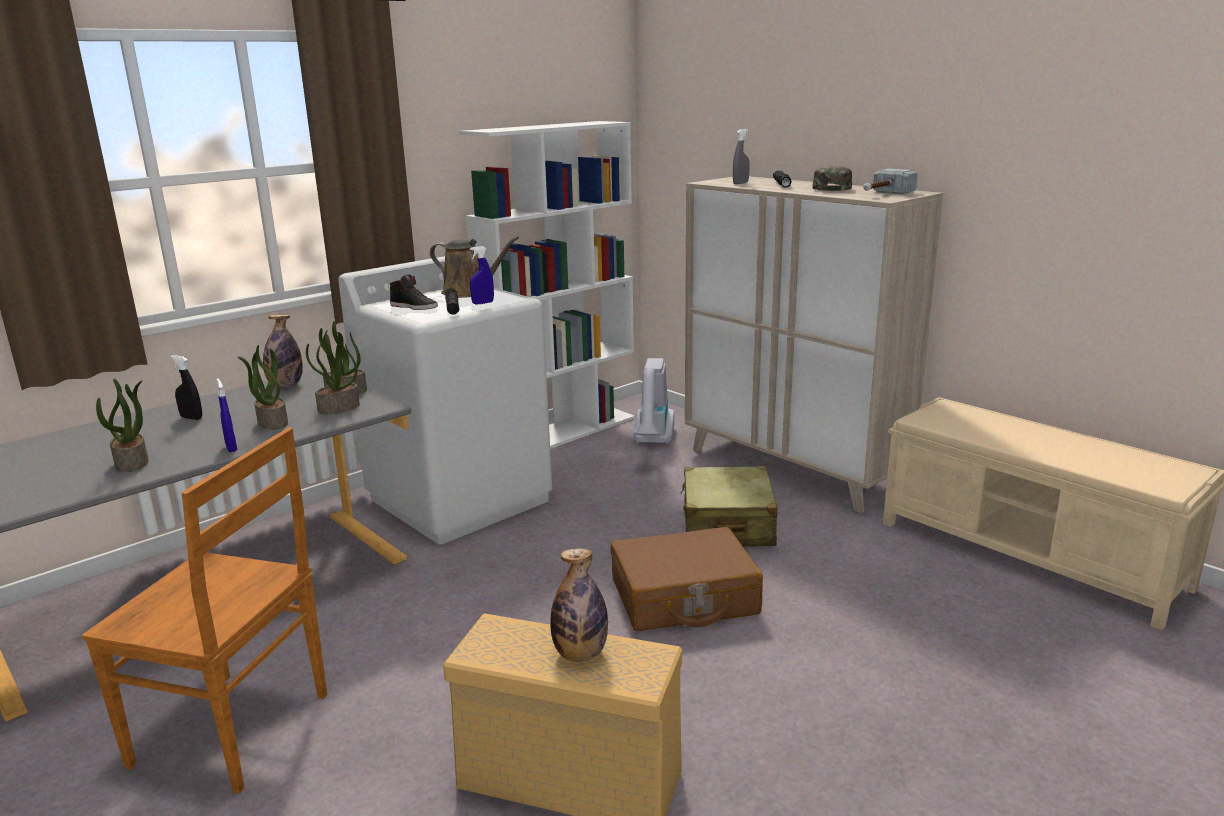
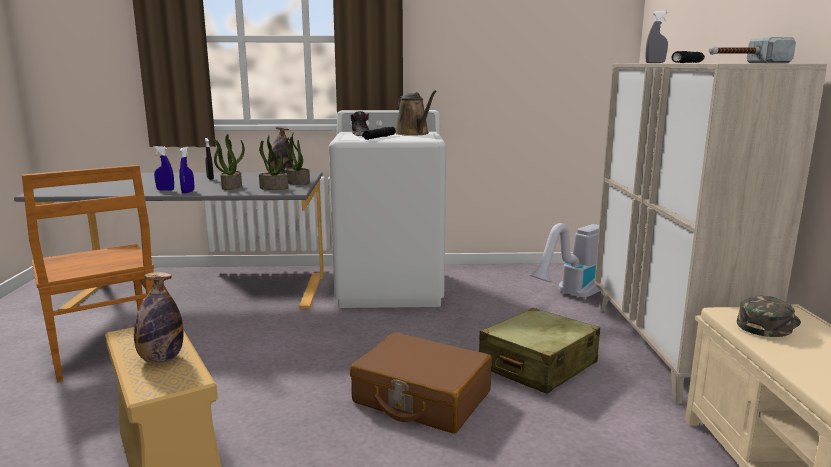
camera: 40 degrees right, 5 degrees down
potted plant [96,379,149,472] -> none
white bookcase [459,121,635,449] -> none
blue spray bottle [470,246,494,305] -> blue spray bottle moved to [153,146,174,191]
green cap [813,166,852,191] -> green cap moved to [737,296,801,337]

